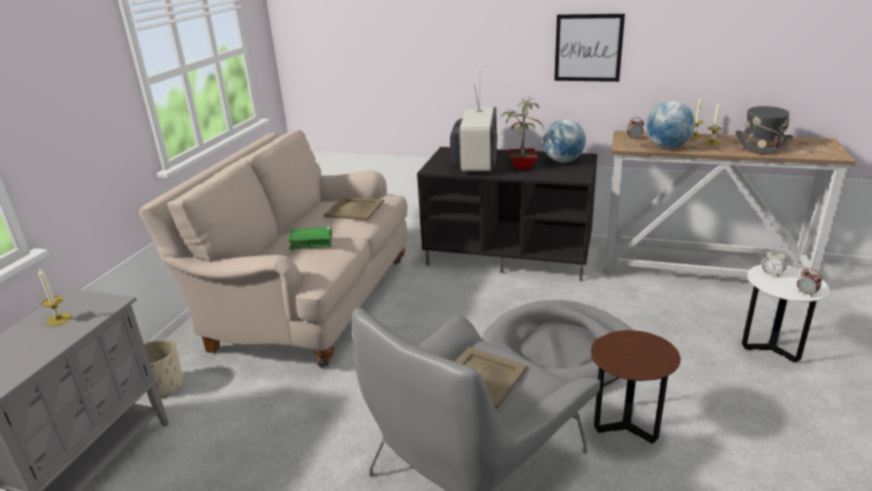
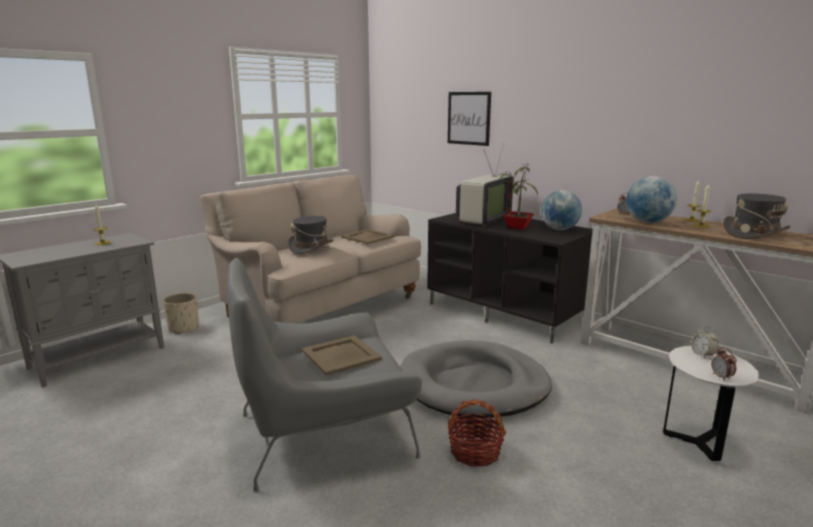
camera: 25 degrees right, 10 degrees down
green book [288,226,332,250] -> grey hat [288,216,334,254]
picture [554,14,625,82] -> picture moved to [448,92,491,146]
brown side table [591,330,681,444] -> basket [448,399,507,467]

